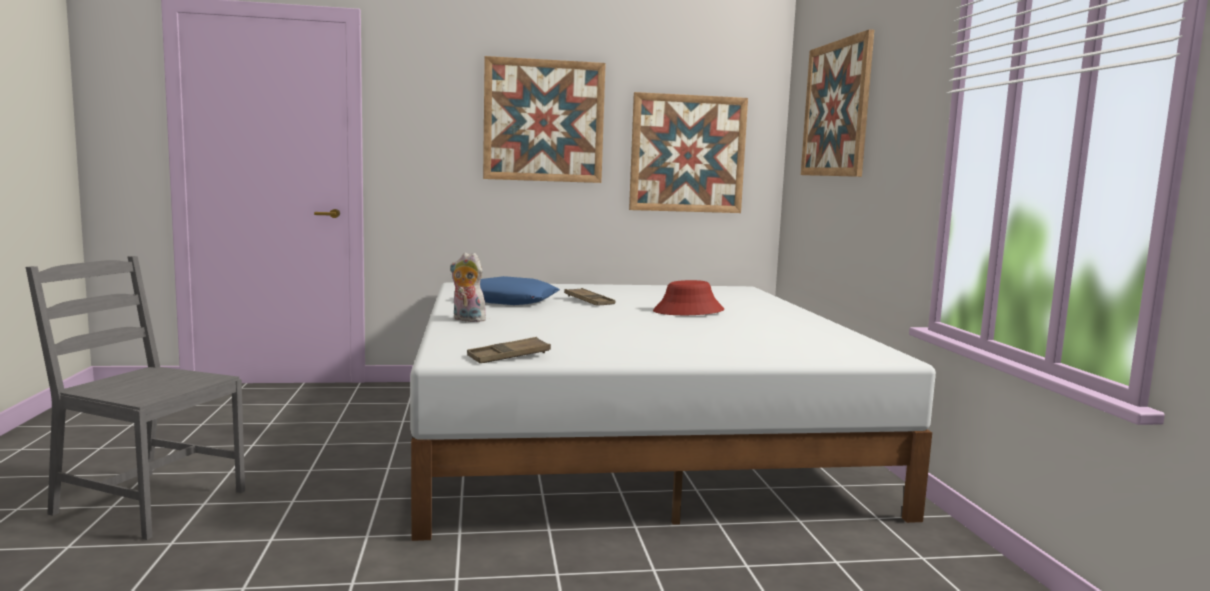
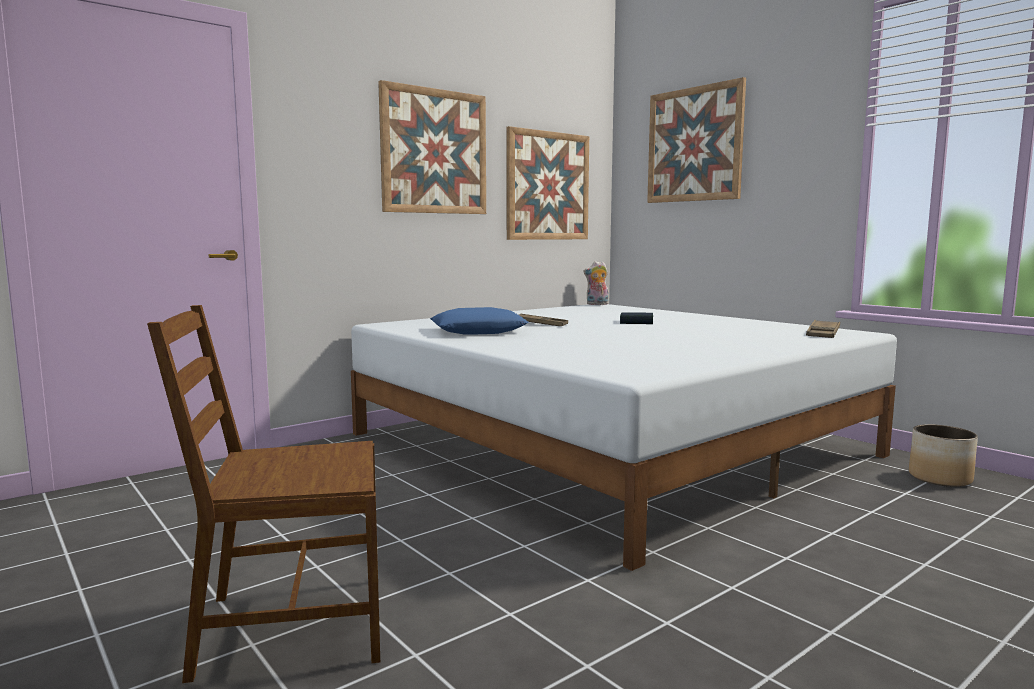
camera: 30 degrees left, 0 degrees up
grey chair [26,256,245,540] -> brown chair [147,305,380,683]
plush toy [450,253,486,322] -> plush toy moved to [583,261,609,305]
brown tray [467,337,551,363] -> brown tray moved to [806,320,840,338]
red hat [653,280,724,315] -> book [620,312,653,324]
none -> planter [909,424,978,487]

